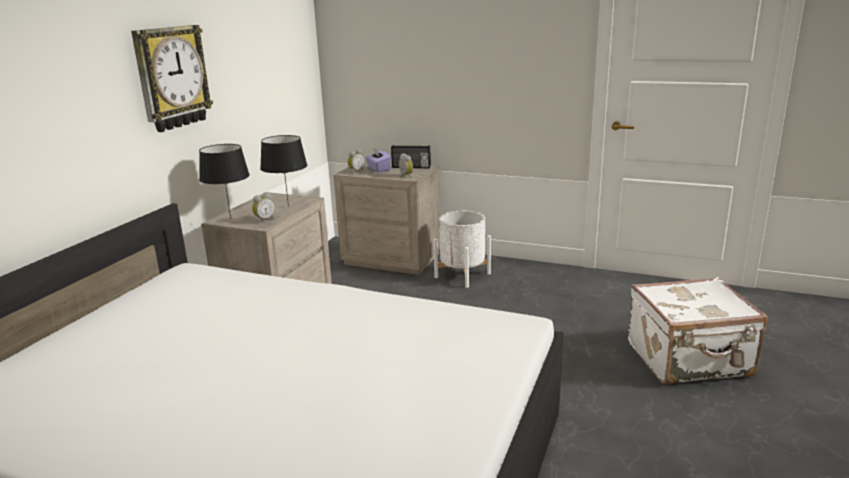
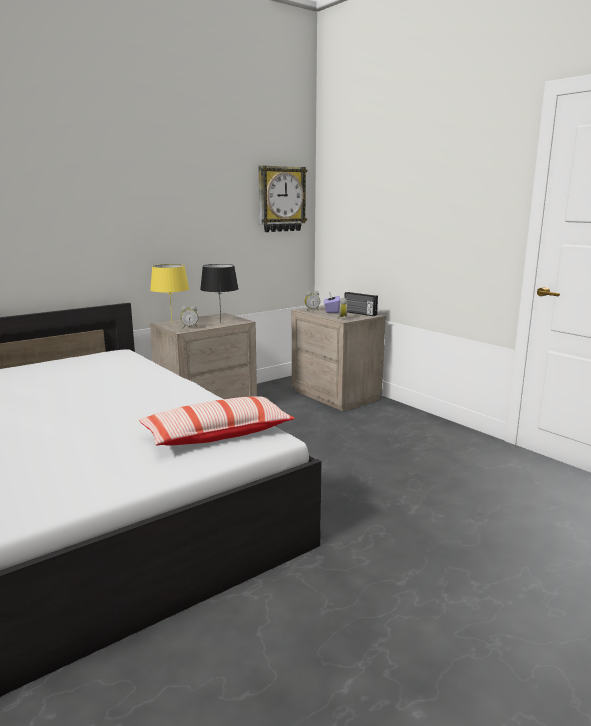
camera: 30 degrees right, 5 degrees down
wall clock [131,25,213,132] -> wall clock moved to [259,165,307,232]
black table lamp [199,144,250,219] -> yellow table lamp [150,264,189,320]
white planter [434,211,491,288] -> none
white suitcase [628,277,768,384] -> none
none -> pillow [139,396,295,446]

